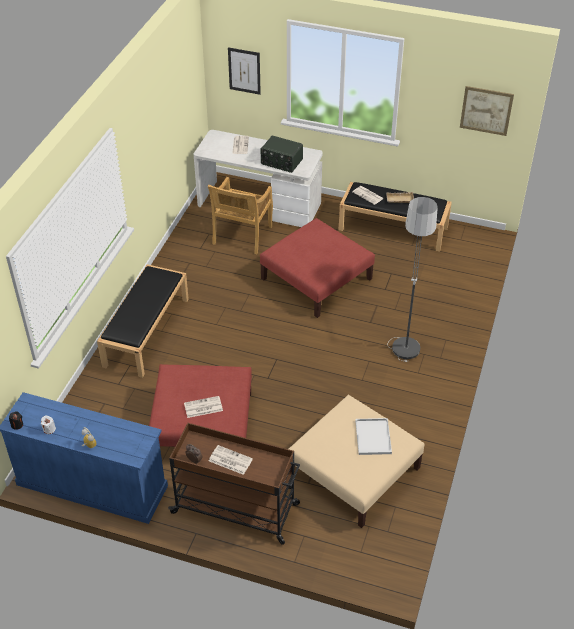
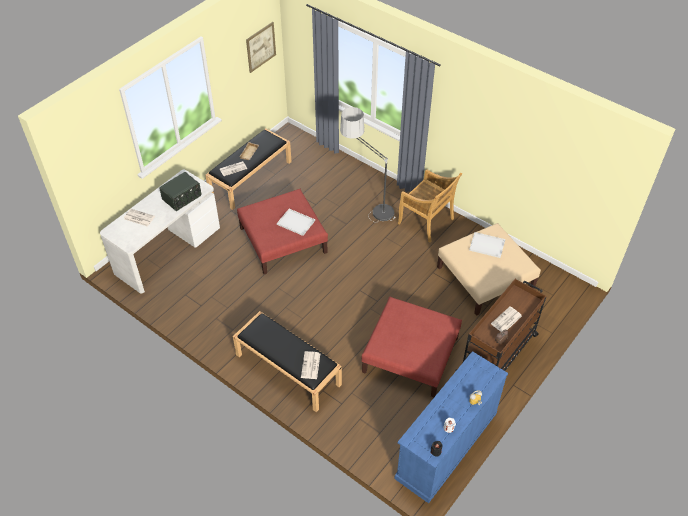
camera: 70 degrees left, 5 degrees up
newspaper [184,396,223,418] -> newspaper moved to [301,351,320,379]
beige chair [208,177,273,254] -> beige chair moved to [398,170,462,243]
picture [228,47,261,95] -> none
none -> white tray [277,209,315,236]

